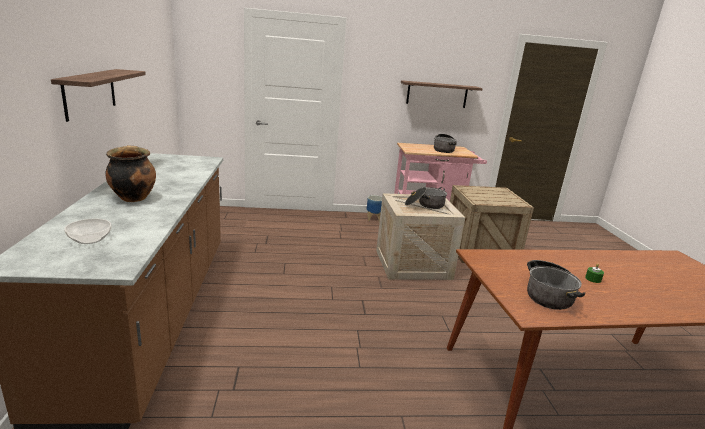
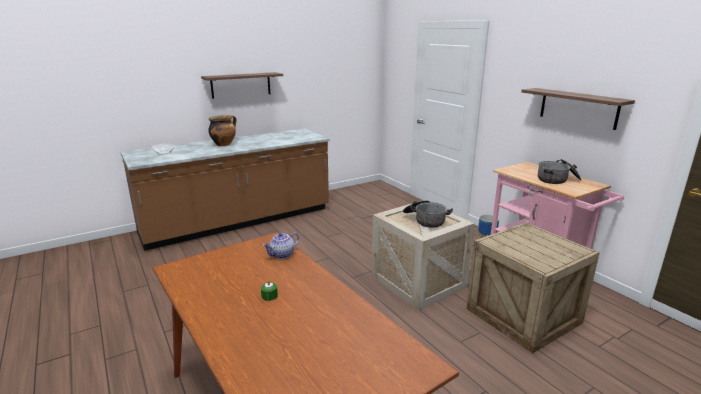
camera: 65 degrees right, 0 degrees up
cooking pot [527,260,585,310] -> none
none -> teapot [263,232,299,259]

